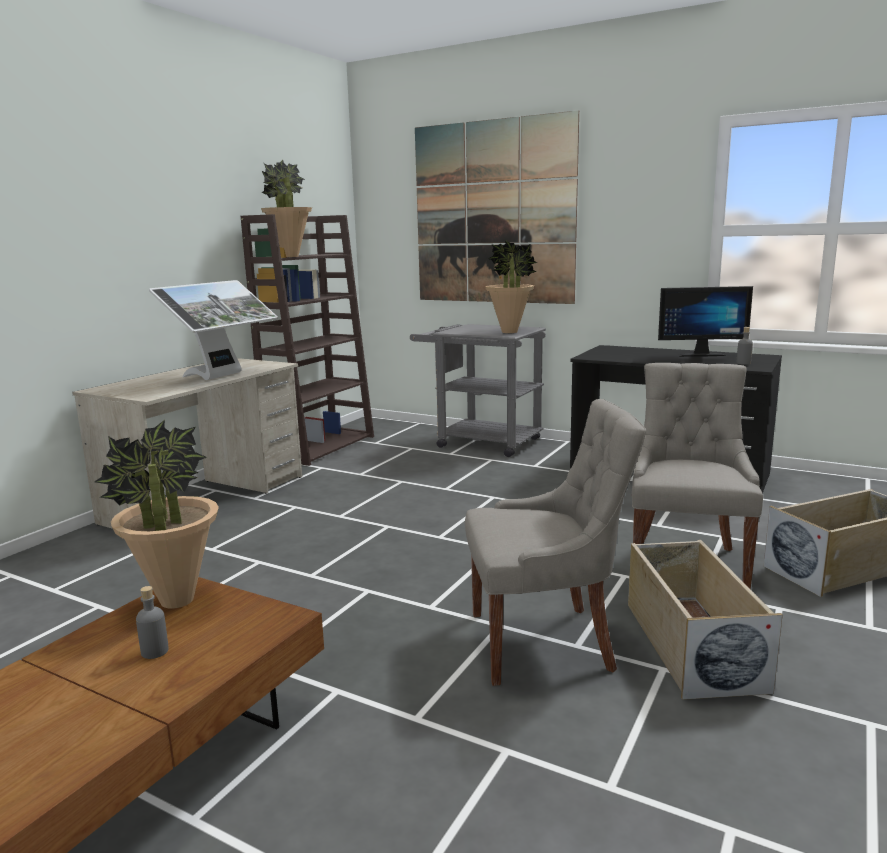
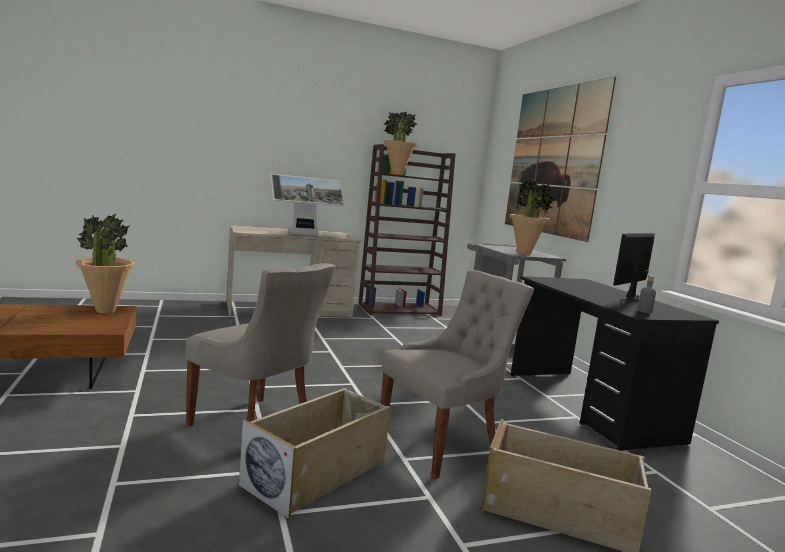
camera: 40 degrees right, 5 degrees down
grey bottle [136,586,169,659] -> none
monitor [658,286,753,357] -> monitor turned 90 degrees clockwise [613,233,655,302]

